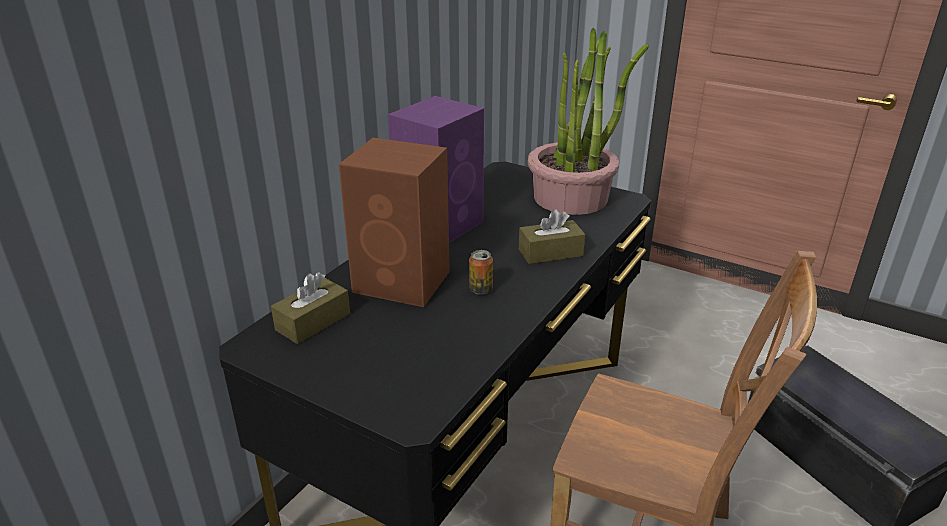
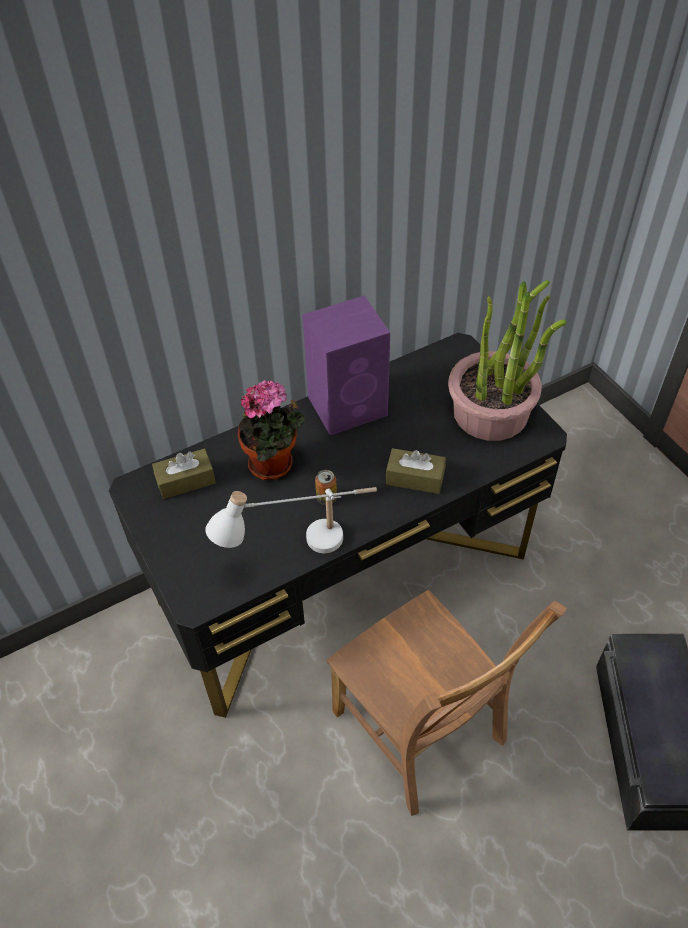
camera: 30 degrees right, 20 degrees up
brown speaker [339,138,450,307] -> potted plant [237,380,305,480]
none -> white table lamp [205,487,377,553]

